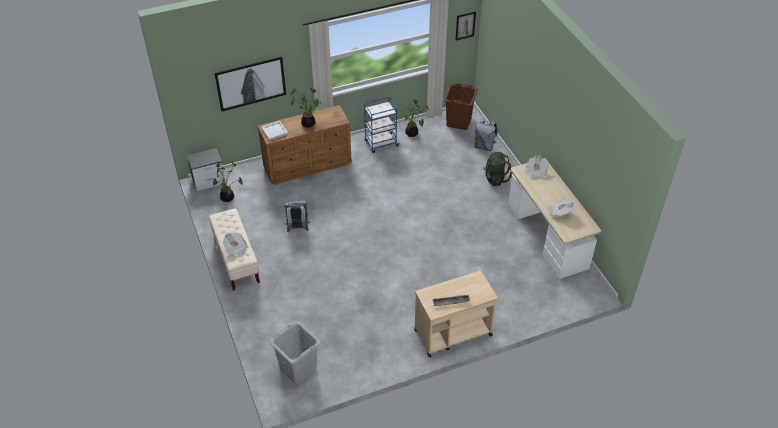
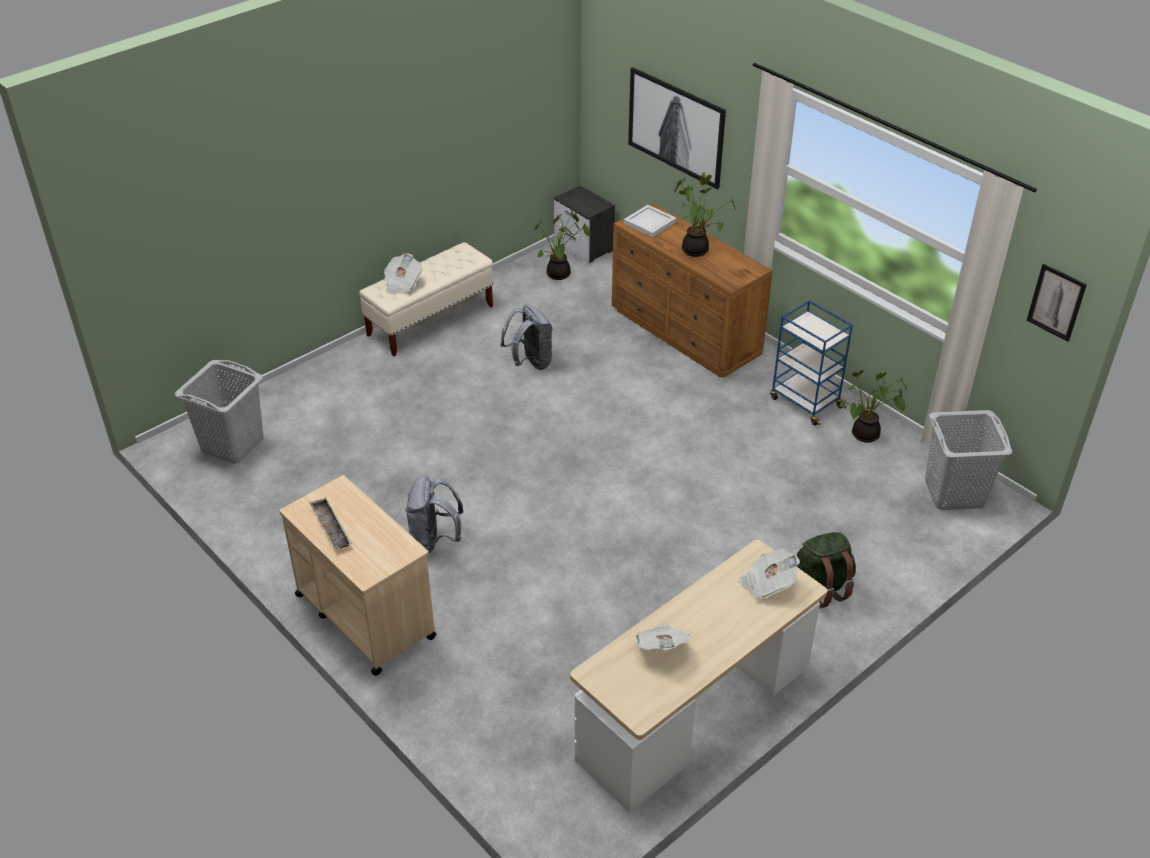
camera: 70 degrees right, 5 degrees down
brown laundry basket [444,83,478,130] -> grey laundry basket [925,410,1012,510]
grey backpack [474,119,497,151] -> grey backpack moved to [405,476,463,553]

